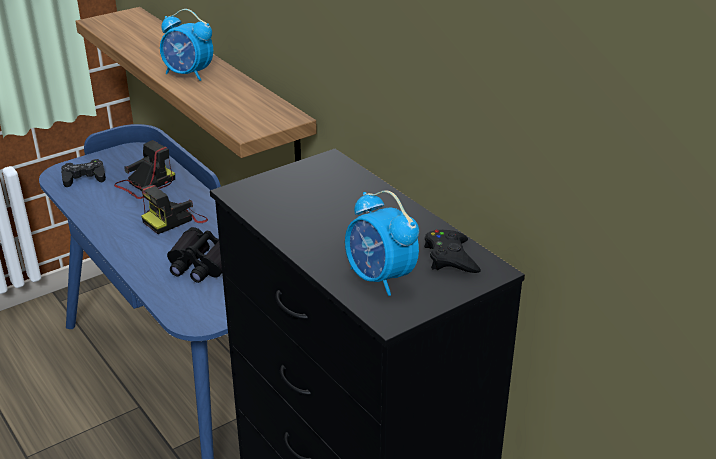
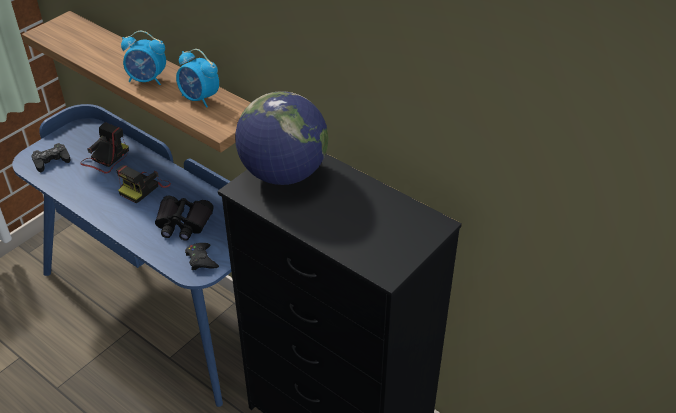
camera: 15 degrees left, 10 degrees up
alarm clock [345,190,419,296] -> alarm clock moved to [176,49,219,108]
black game controller [424,230,481,273] -> black game controller moved to [185,243,219,270]
none -> globe [235,91,328,185]

